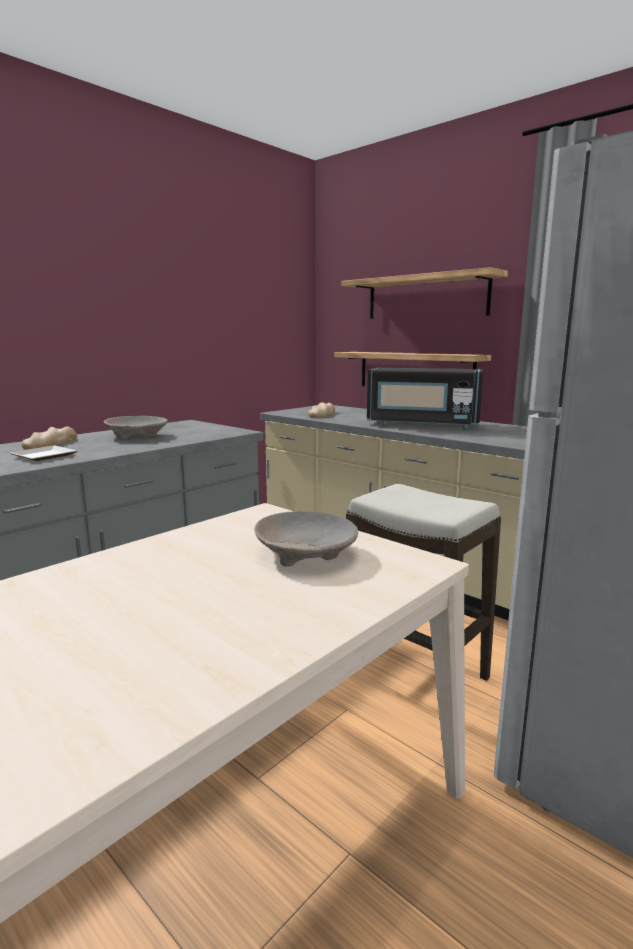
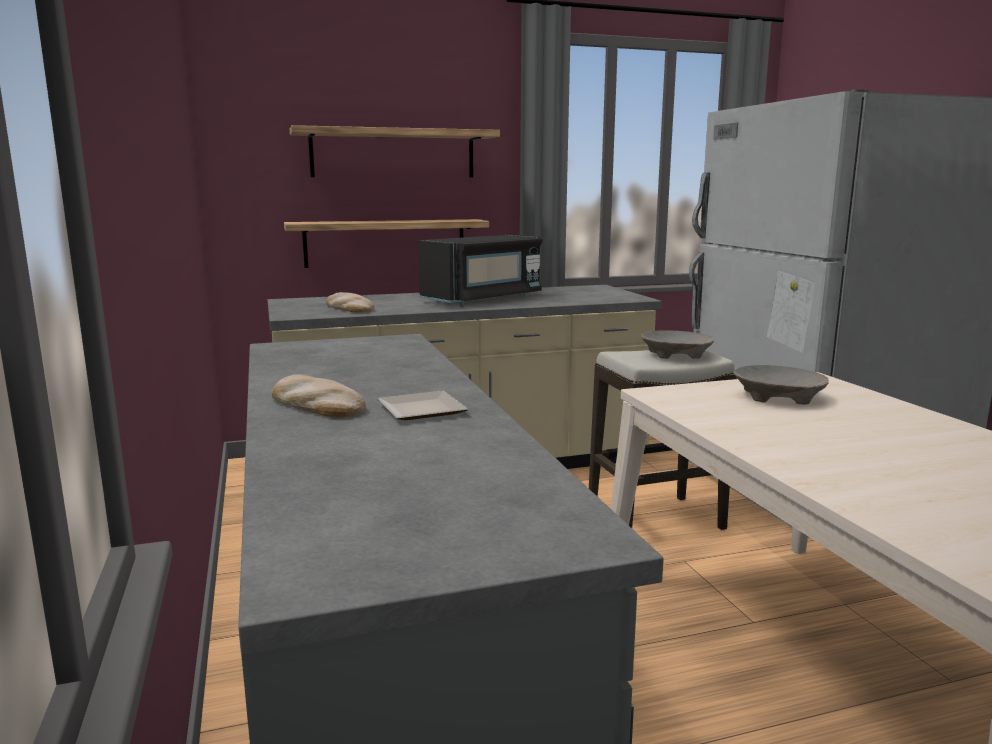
camera: 60 degrees left, 0 degrees up
beige bowl [104,416,168,439] -> beige bowl moved to [641,330,714,359]

